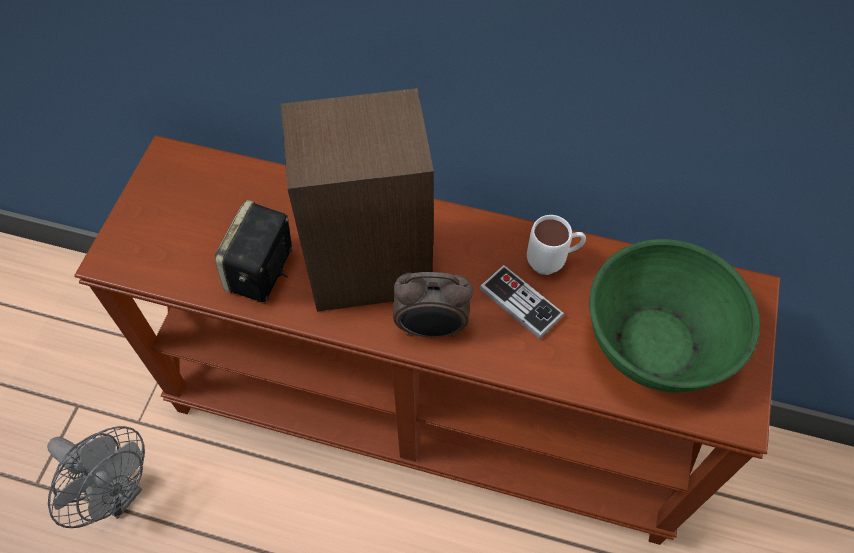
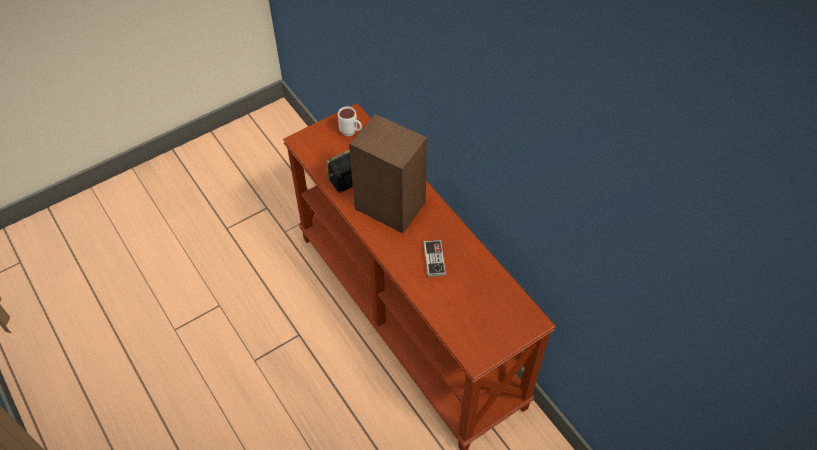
camera: 40 degrees right, 5 degrees down
grey fan [47,426,145,528] -> none
alarm clock [393,272,473,337] -> none
white mug [527,215,586,275] -> white mug moved to [338,106,362,136]
green bowl [589,239,760,392] -> none

